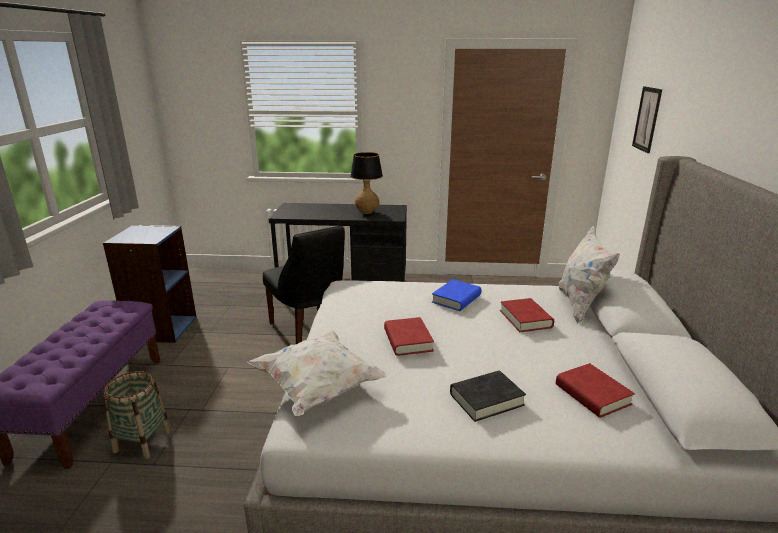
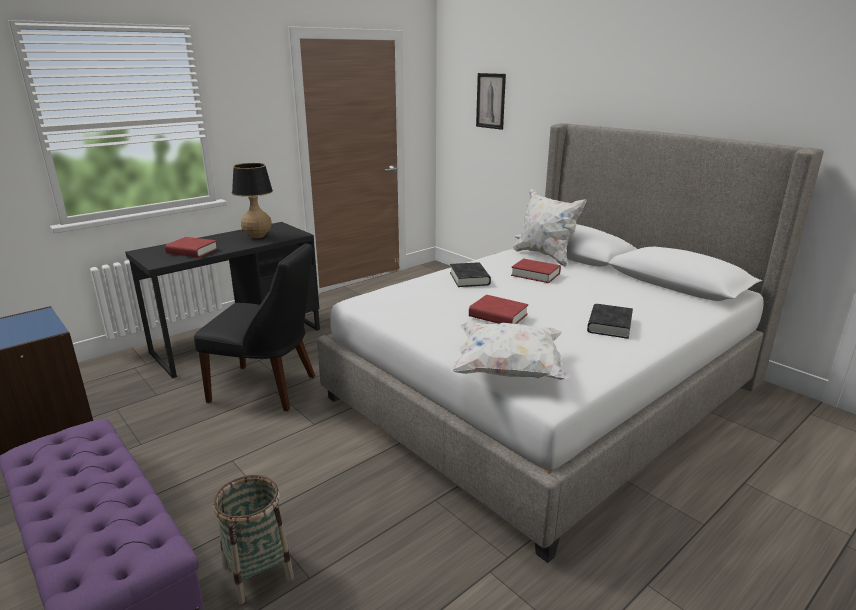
camera: 45 degrees left, 0 degrees up
blue book [432,279,481,311] -> black book [450,262,491,287]
red book [556,363,635,418] -> red book moved to [165,237,218,257]

